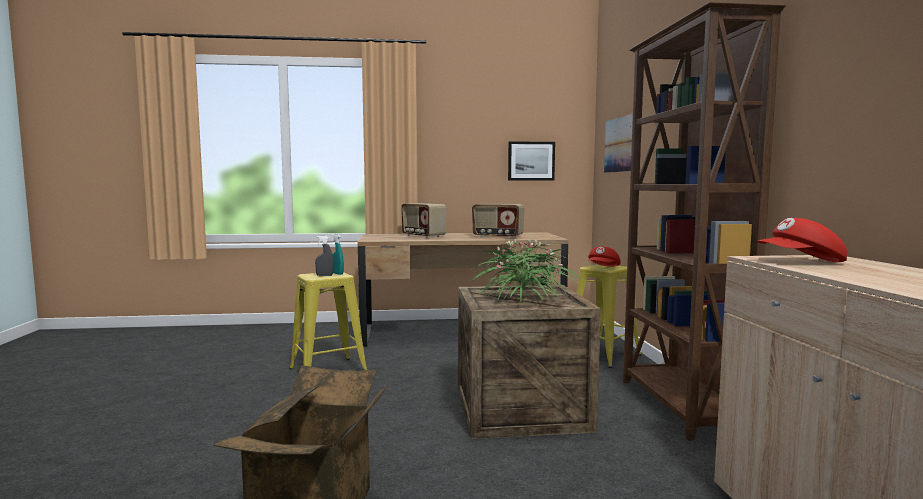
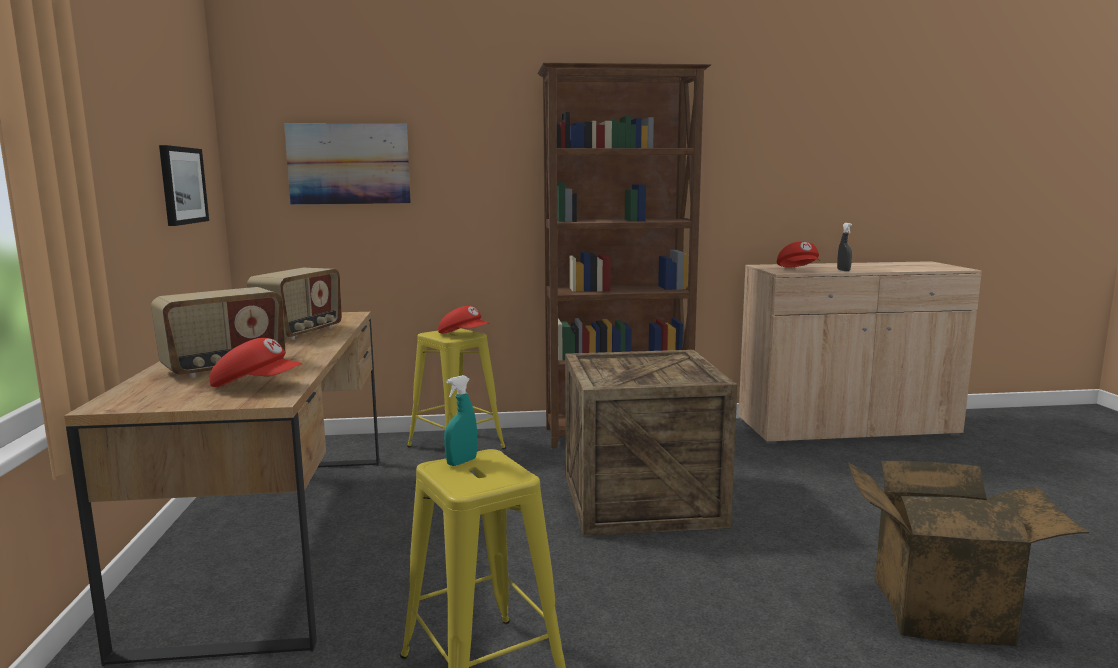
camera: 90 degrees left, 5 degrees up
grey spray bottle [315,236,334,276] -> grey spray bottle moved to [837,223,852,271]
potted plant [472,239,580,302] -> none
none -> red cap [210,338,303,387]

